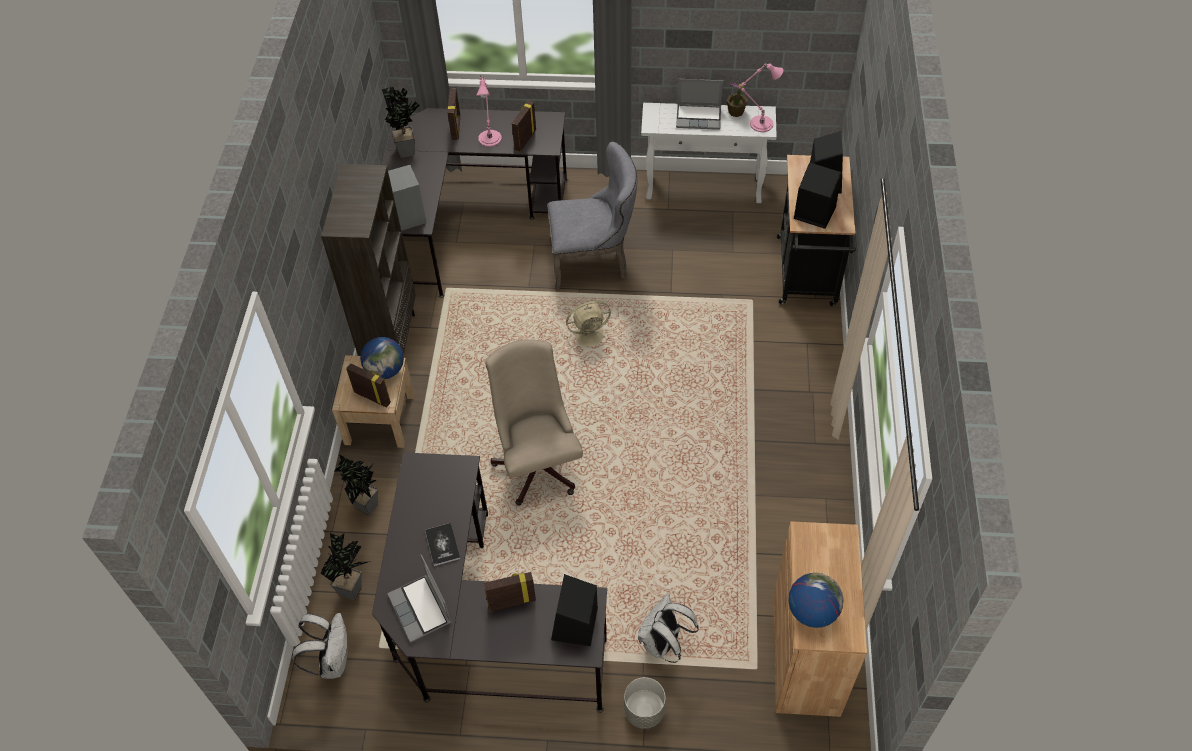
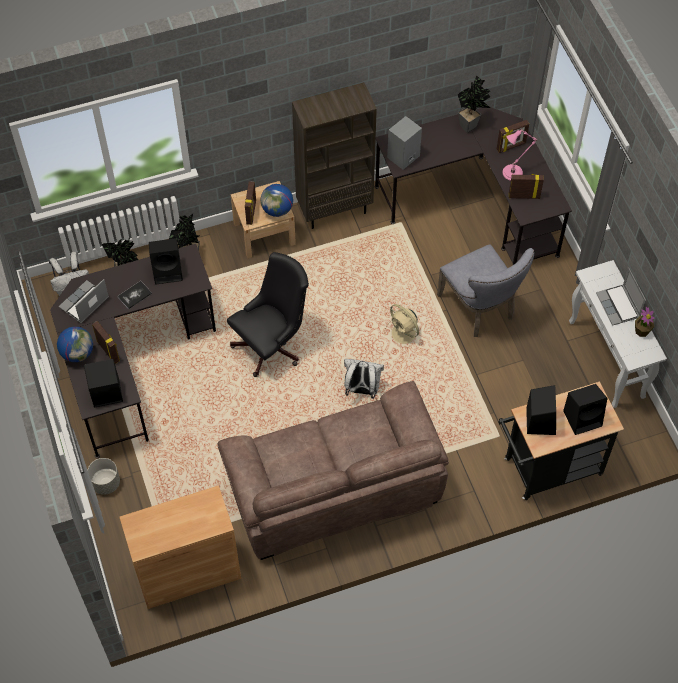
camera: 65 degrees right, 5 degrees up
beige office chair [485,340,583,505] -> black office chair [227,252,309,377]
white backpack [638,593,699,663] -> white backpack moved to [344,359,384,399]
pink table lamp [739,63,783,132] -> none
globe [788,573,843,628] -> globe moved to [57,327,93,362]
none -> black speaker [149,238,183,284]
none -> brown sofa [218,381,449,560]

